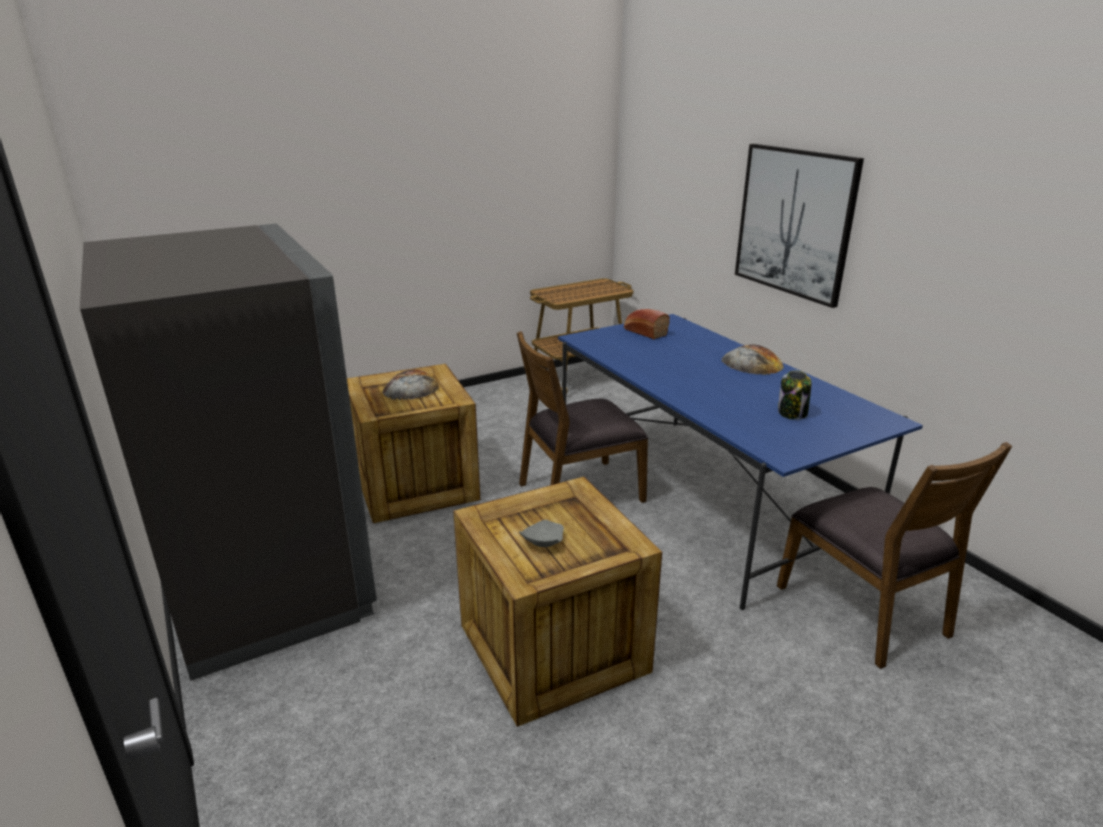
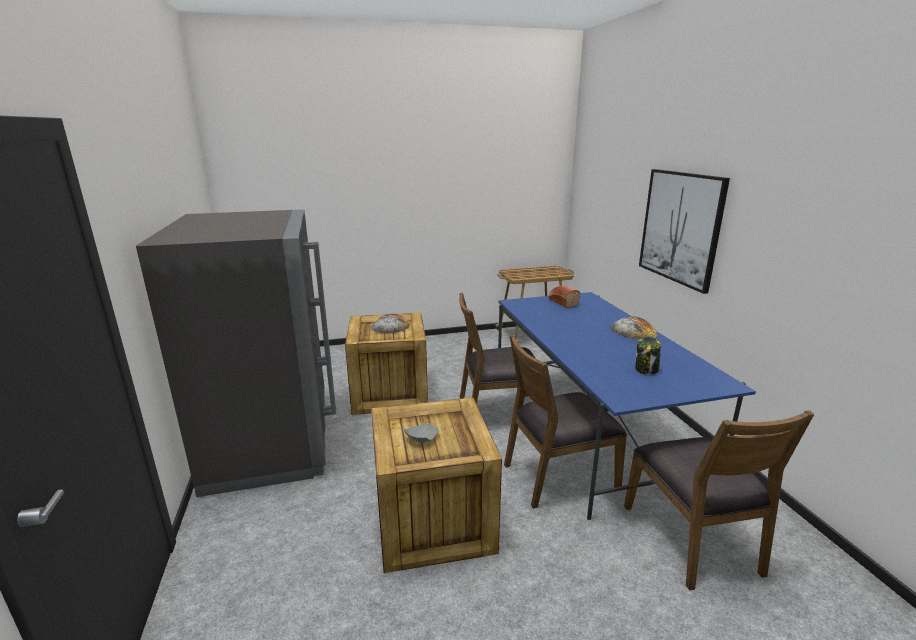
camera: 15 degrees right, 5 degrees down
none -> brown chair [504,334,627,509]

